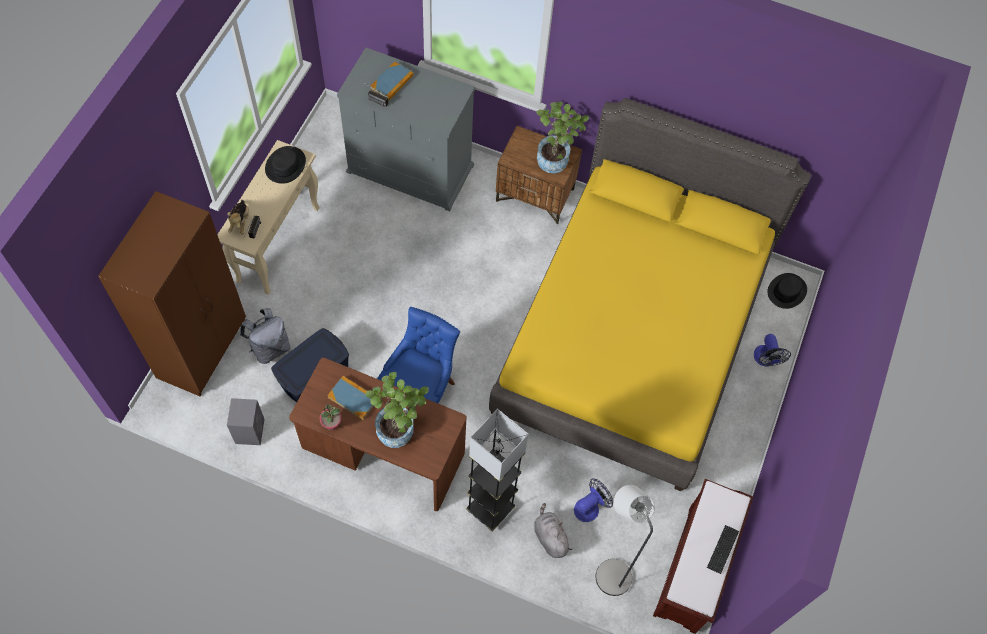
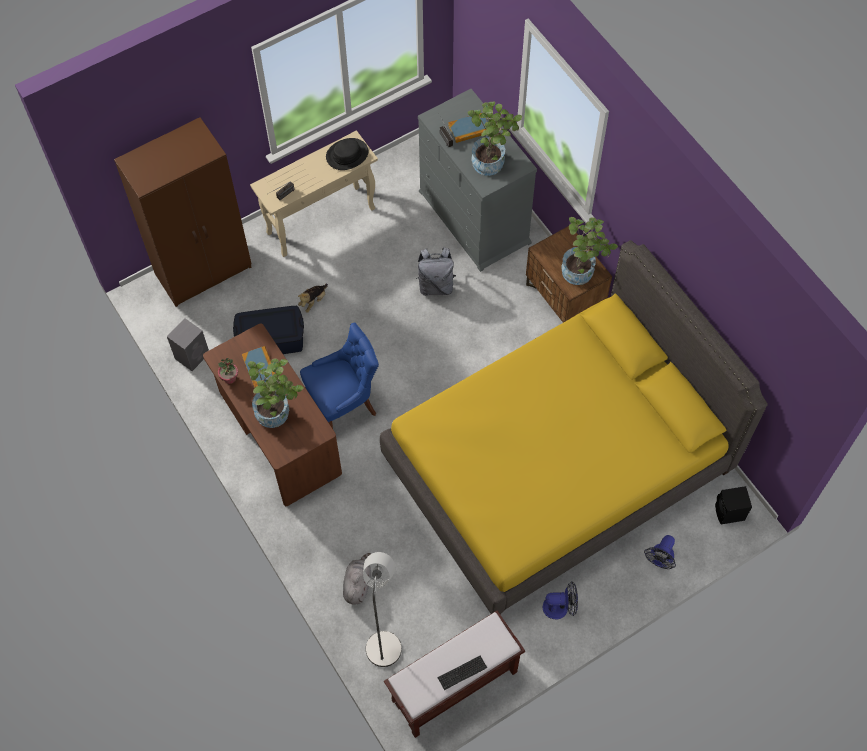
camera: 40 degrees right, 0 degrees up
plush toy [227,200,249,235] -> plush toy moved to [298,284,328,313]
grey backpack [240,308,290,364] -> grey backpack moved to [416,247,456,296]
grey floor lamp [466,409,529,532] -> none
fan [574,478,613,522] -> fan moved to [543,581,578,620]
black hat [767,273,807,309] -> black speaker [715,486,752,524]
none -> potted plant [467,102,522,176]

